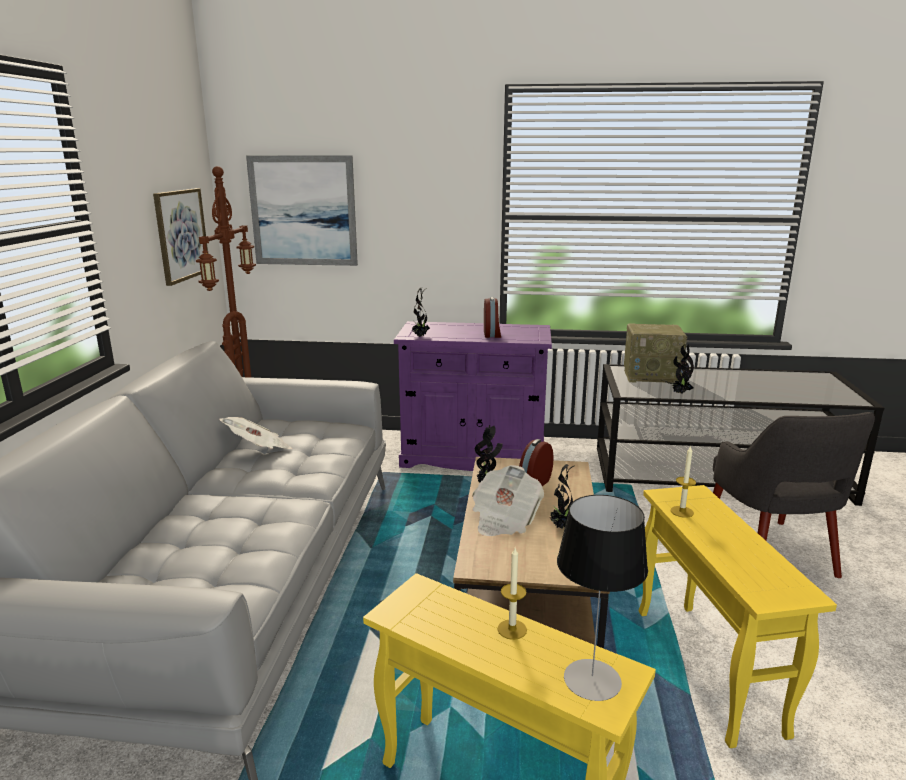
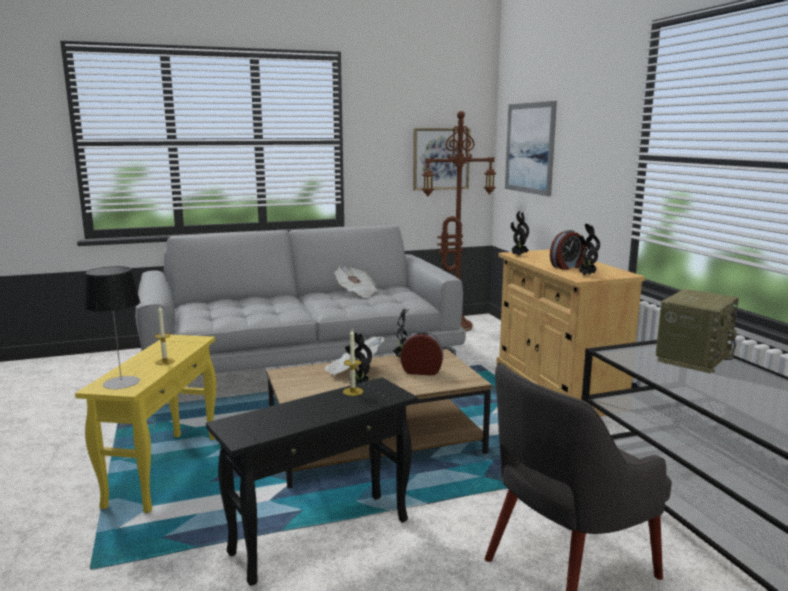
camera: 65 degrees right, 5 degrees down
purple cabinet [394,321,552,471] -> beige cabinet [497,249,645,417]
radio [624,323,687,384] -> radio turned 120 degrees counterclockwise [656,289,739,374]
yellow side table [639,485,837,748] -> black side table [206,377,418,586]
potted plant [672,344,694,394] -> potted plant moved to [579,224,600,275]

